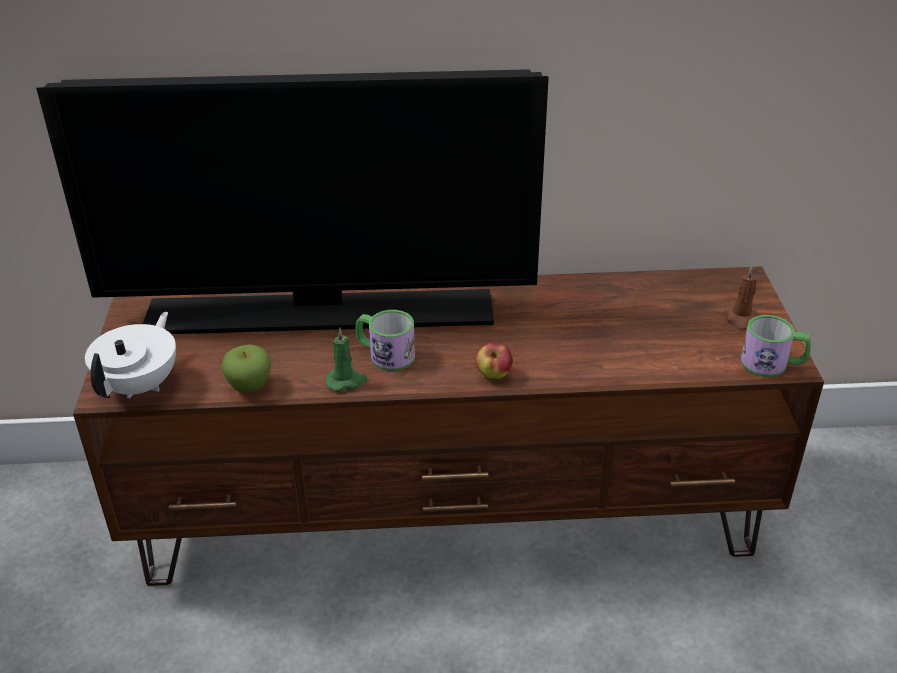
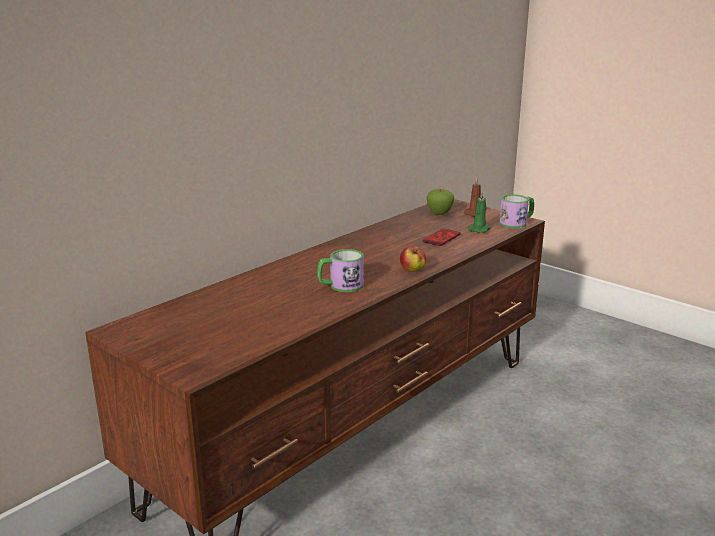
camera: 45 degrees left, 15 degrees down
television [36,69,549,334] -> none
white teapot [85,312,176,399] -> none
apple [222,344,271,393] -> apple moved to [427,189,454,215]
green candle [325,328,367,391] -> green candle moved to [468,192,491,233]
none -> phone [423,229,461,246]

